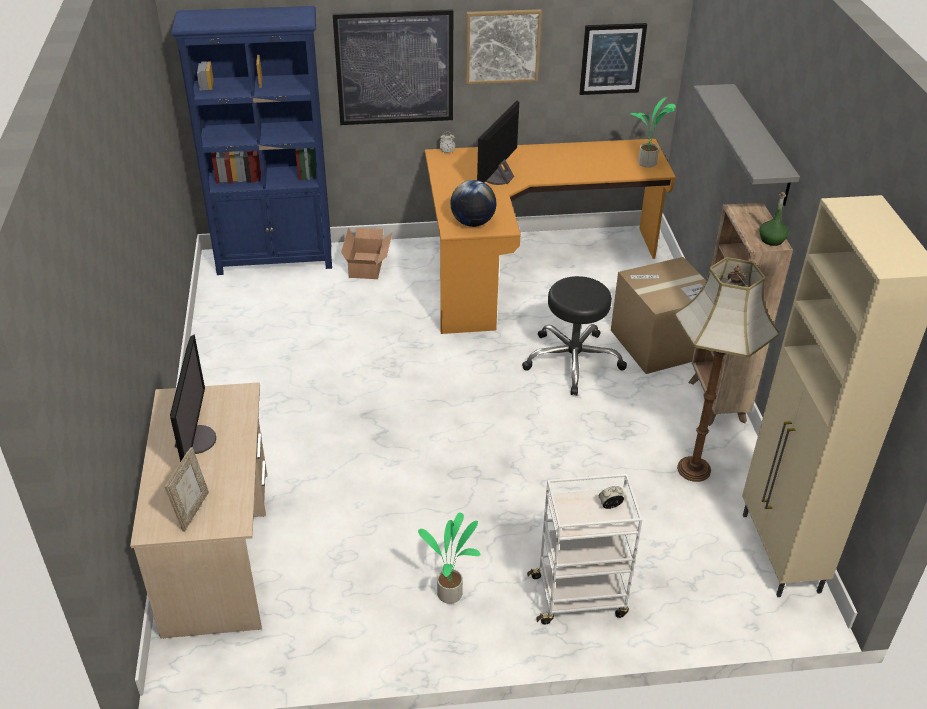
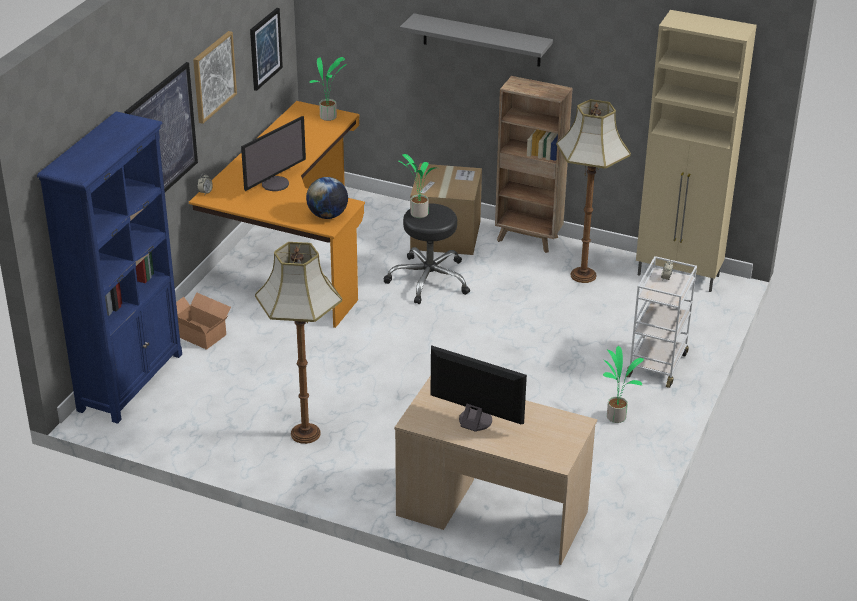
camera: 60 degrees left, 5 degrees down
picture frame [165,447,209,532] -> none
monitor [477,100,519,185] -> monitor turned 105 degrees counterclockwise [241,116,306,191]
green bottle [759,192,789,246] -> none
none -> floor lamp [255,242,342,444]
none -> potted plant [399,154,440,218]

